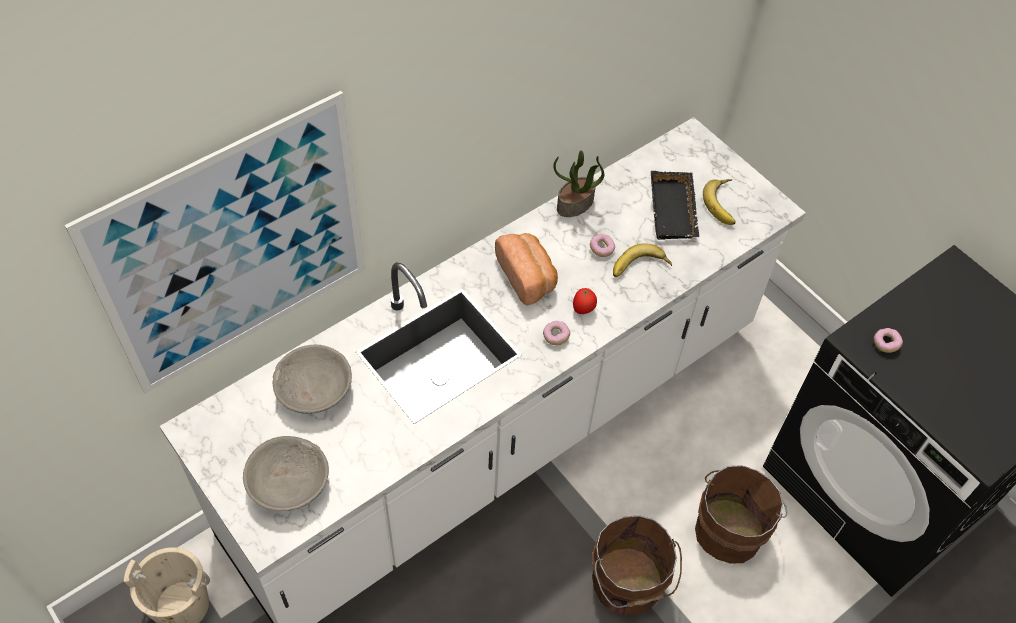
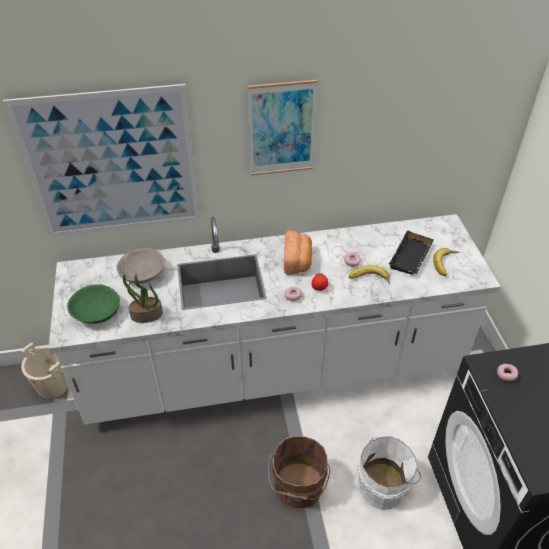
camera: 30 degrees right, 10 degrees down
grey bowl [243,436,329,511] -> green bowl [67,284,120,324]
potted plant [553,150,604,217] -> potted plant moved to [123,275,163,323]
brown bucket [695,465,788,564] -> white bucket [358,436,421,510]
none -> picture [248,80,318,176]

